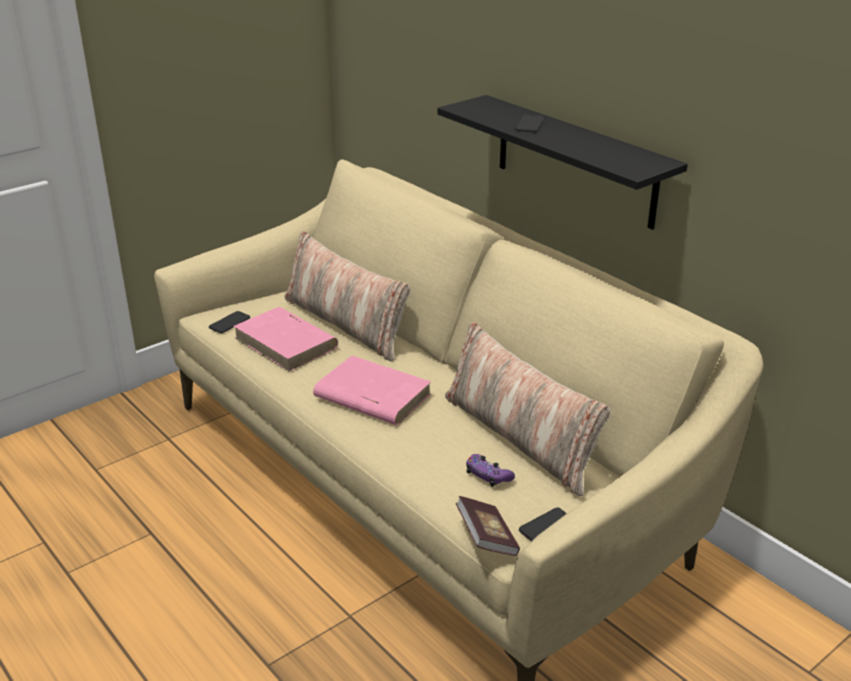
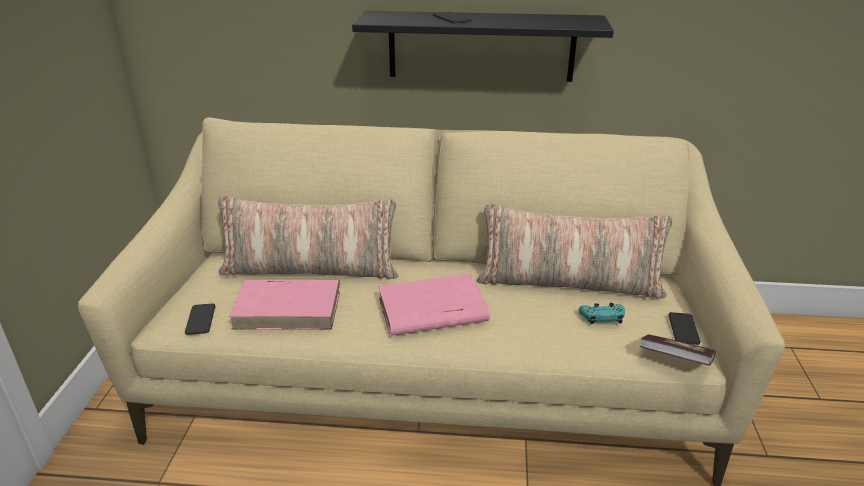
camera: 45 degrees left, 0 degrees up
purple game controller [466,454,515,487] -> turquoise game controller [579,303,625,324]

